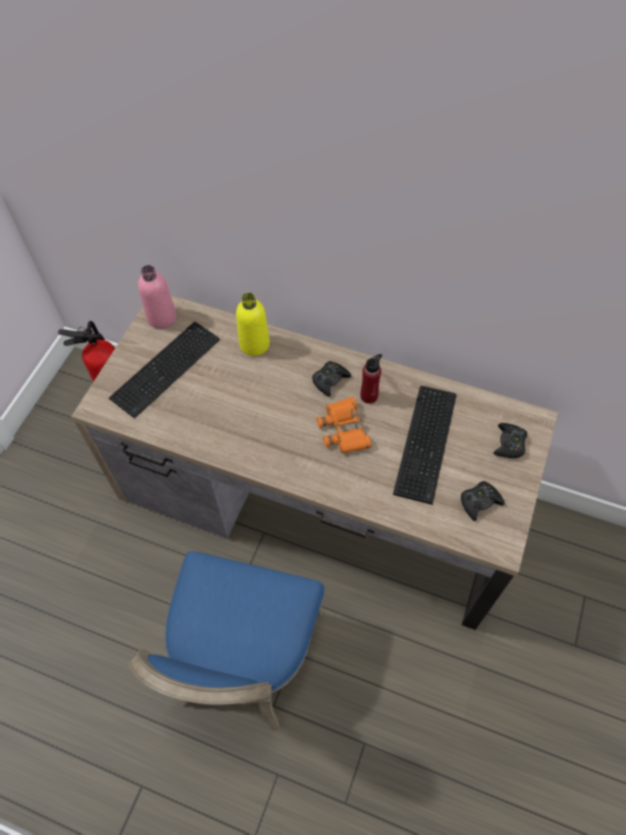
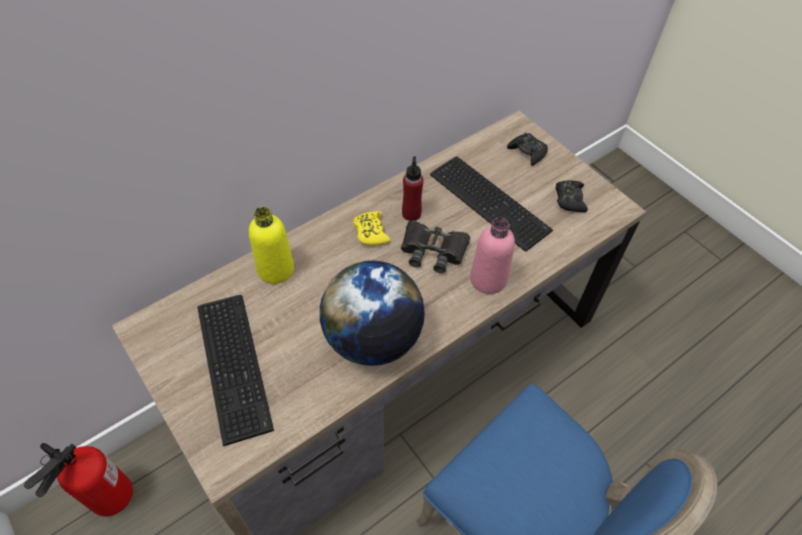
camera: 60 degrees left, 5 degrees down
pink bottle [138,265,176,329] -> pink bottle moved to [470,217,515,294]
black game controller [312,361,351,397] -> yellow game controller [353,211,391,246]
orange binoculars [317,397,371,453] -> black binoculars [401,220,470,274]
none -> globe [320,261,425,366]

